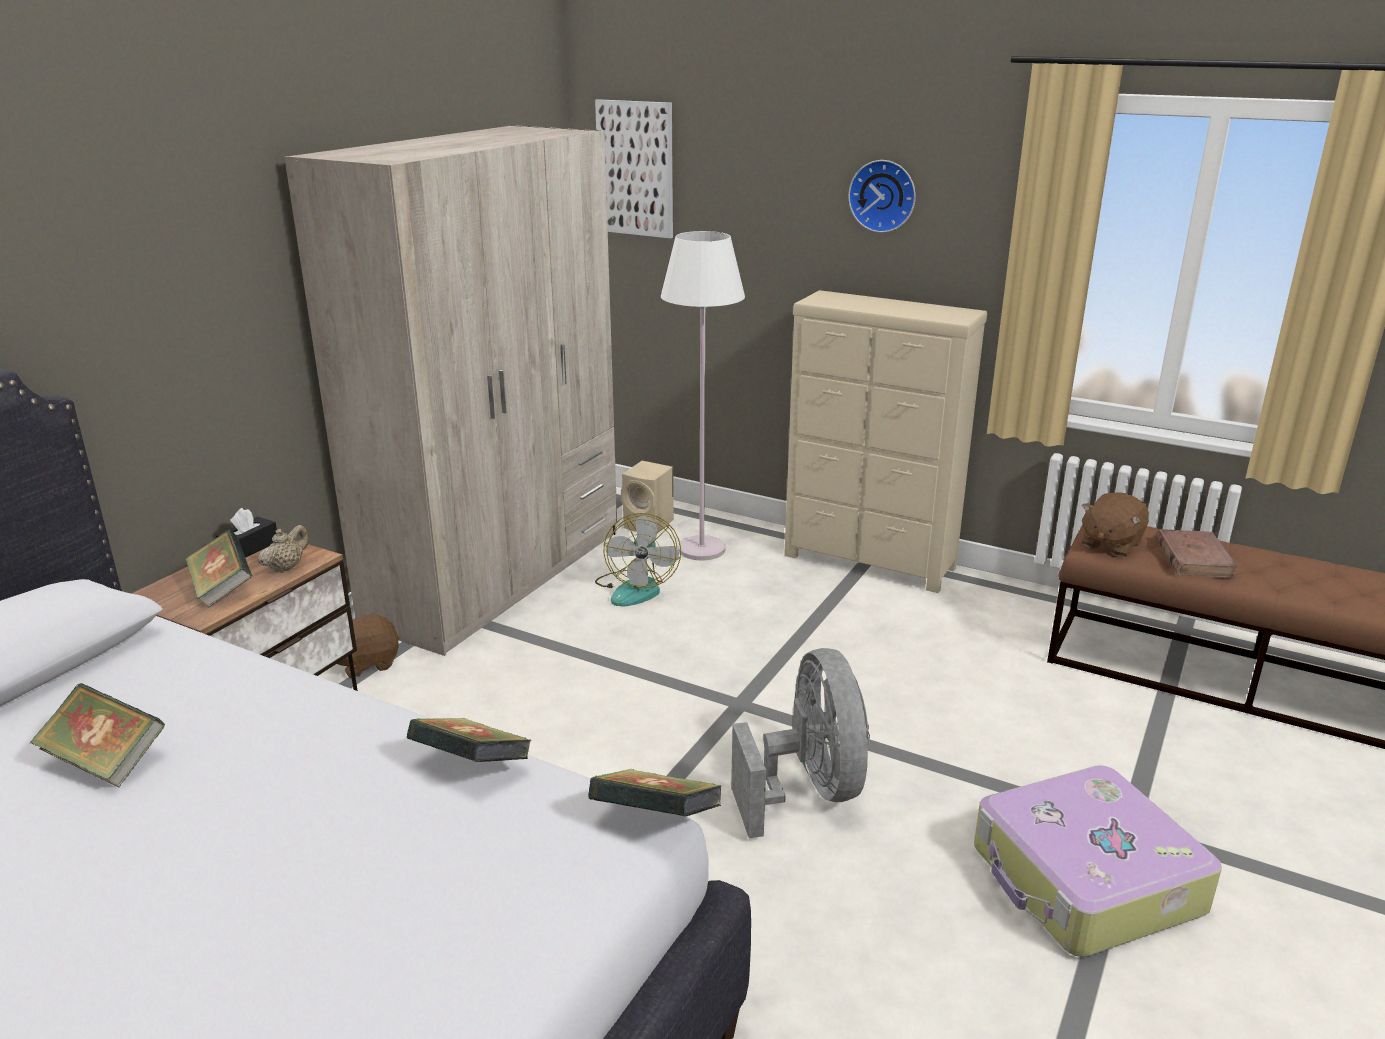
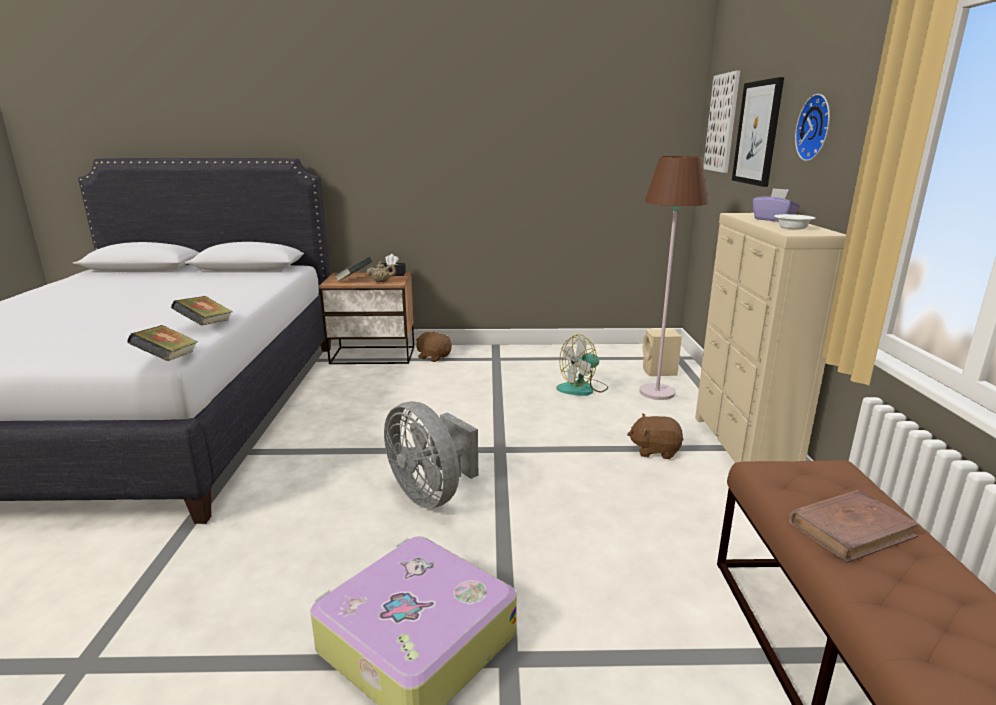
camera: 60 degrees right, 5 degrees down
book [29,683,165,787] -> none
beige wardrobe [284,125,617,656] -> none
white floor lamp [661,231,745,560] -> brown floor lamp [640,156,709,400]
grey fan [731,648,870,838] -> grey fan turned 90 degrees clockwise [384,401,478,509]
brown plush toy [1081,492,1149,557] -> brown plush toy moved to [627,414,684,459]
none -> picture [732,77,784,187]
none -> purple tissue box [753,188,800,222]
none -> white bowl [774,214,815,229]

